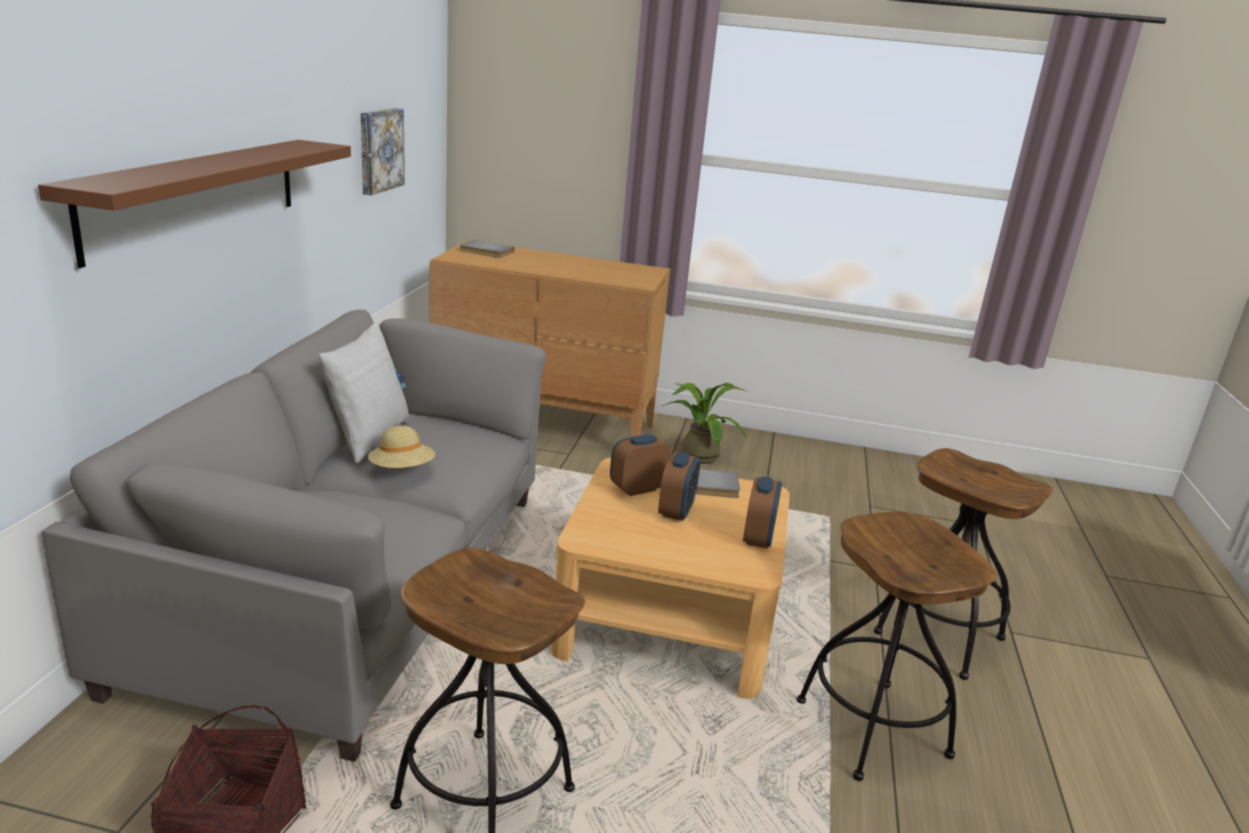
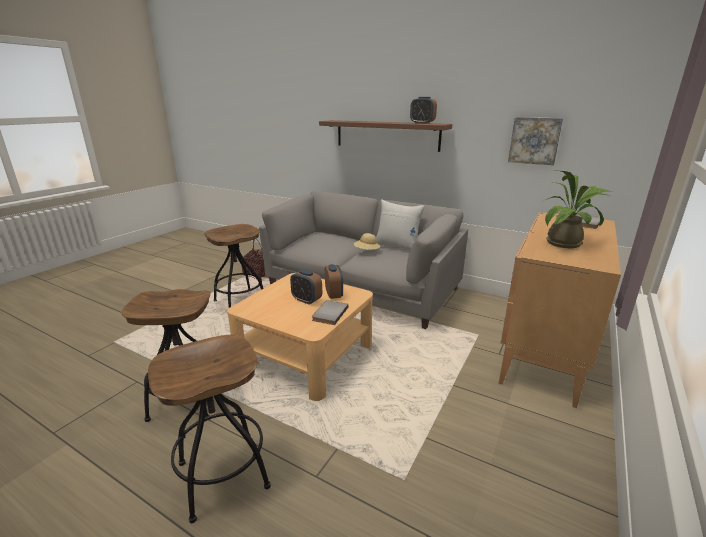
camera: 110 degrees right, 0 degrees up
potted plant [662,383,747,464] -> potted plant moved to [545,170,612,248]
alarm clock [743,476,782,548] -> alarm clock moved to [410,97,437,124]

